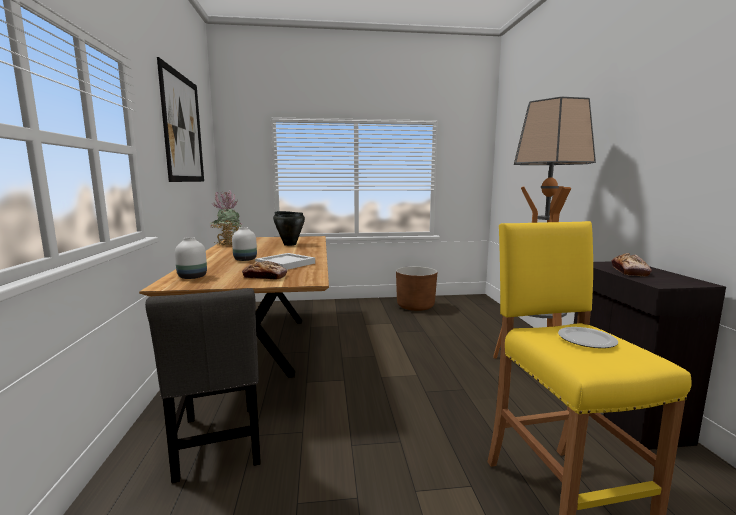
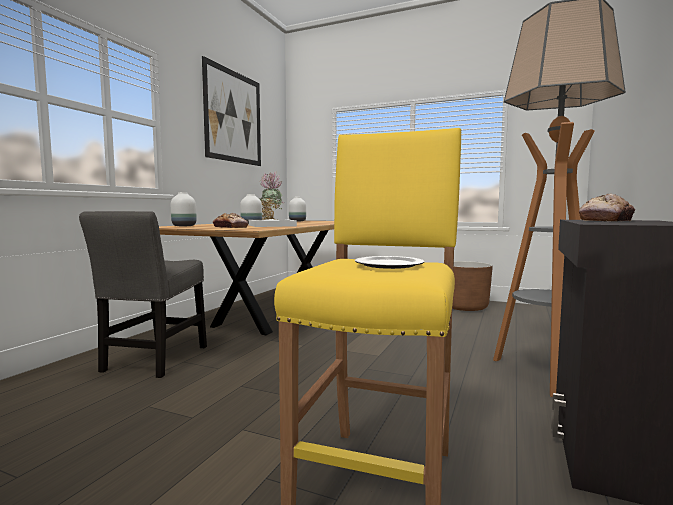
camera: 30 degrees right, 5 degrees down
black cooking pot [273,211,305,246] -> none
none -> white vase [289,197,306,222]

